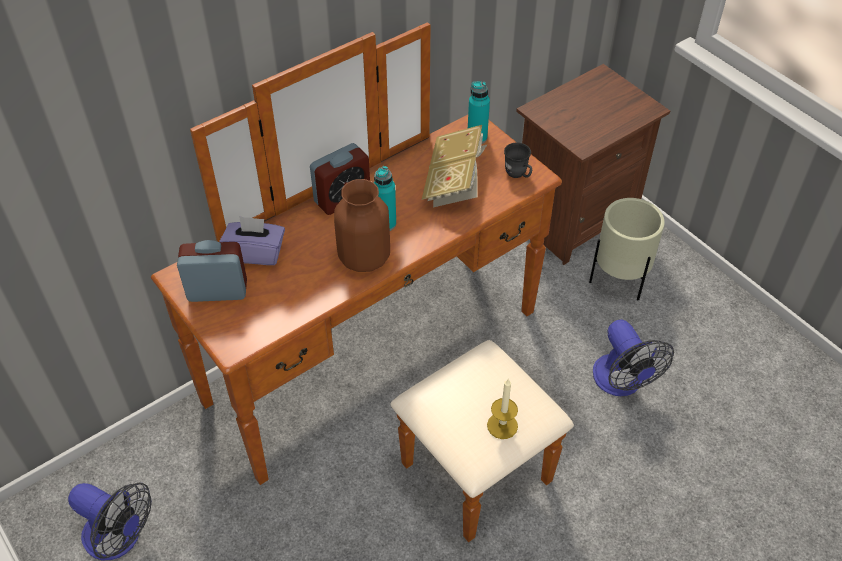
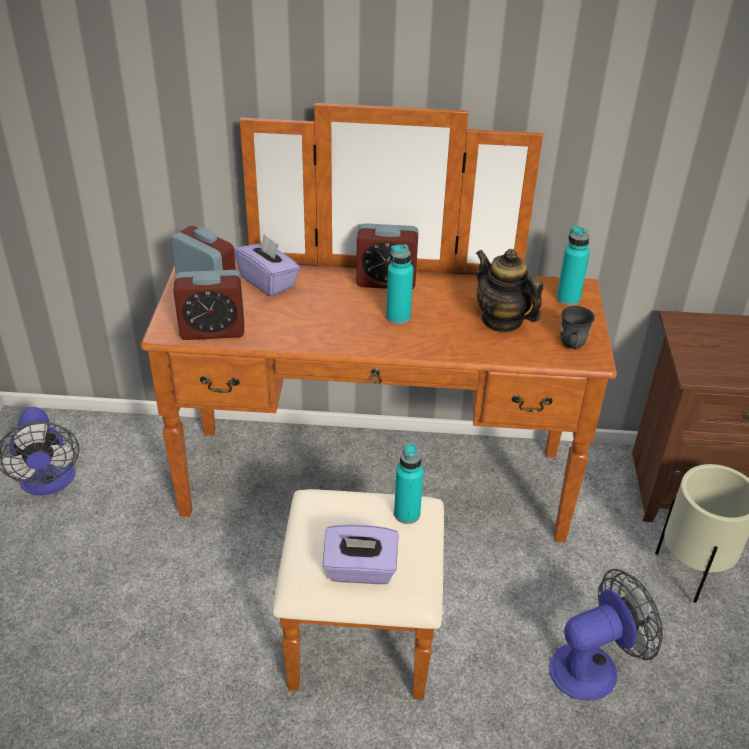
camera: 40 degrees right, 10 degrees down
brown vase [334,179,390,272] -> none
book [422,125,487,207] -> teapot [476,249,543,332]
candle [487,379,518,439] -> purple tissue box [323,525,399,584]
fan [593,319,674,396] -> fan turned 135 degrees counterclockwise [549,569,663,701]
none -> alarm clock [173,270,244,340]
none -> turquoise bottle [394,443,424,524]

